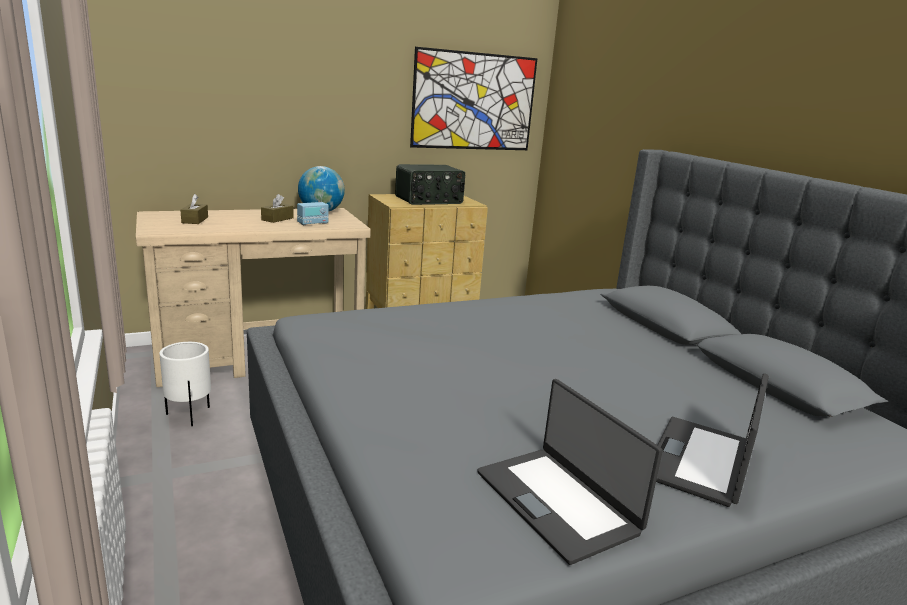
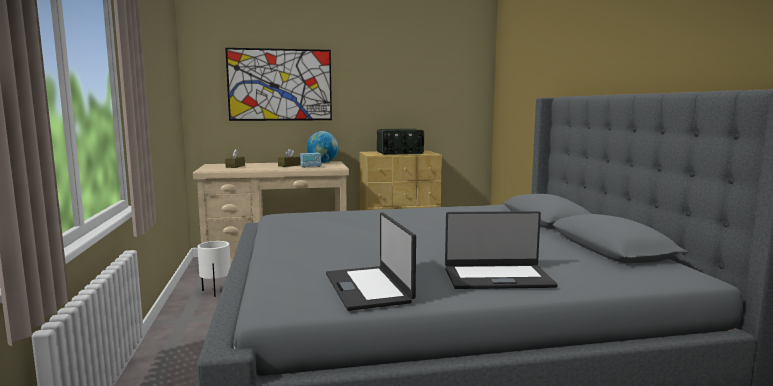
camera: 15 degrees right, 10 degrees down
picture [410,47,537,150] -> picture moved to [225,48,332,121]
laptop [656,373,769,507] -> laptop turned 135 degrees counterclockwise [445,211,558,289]

